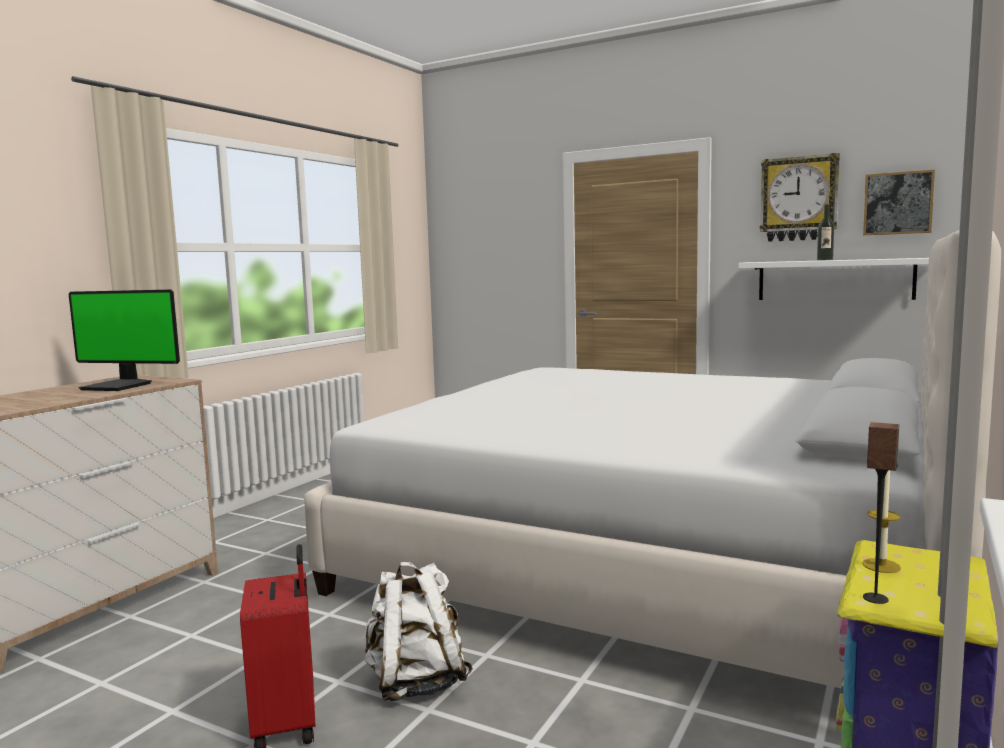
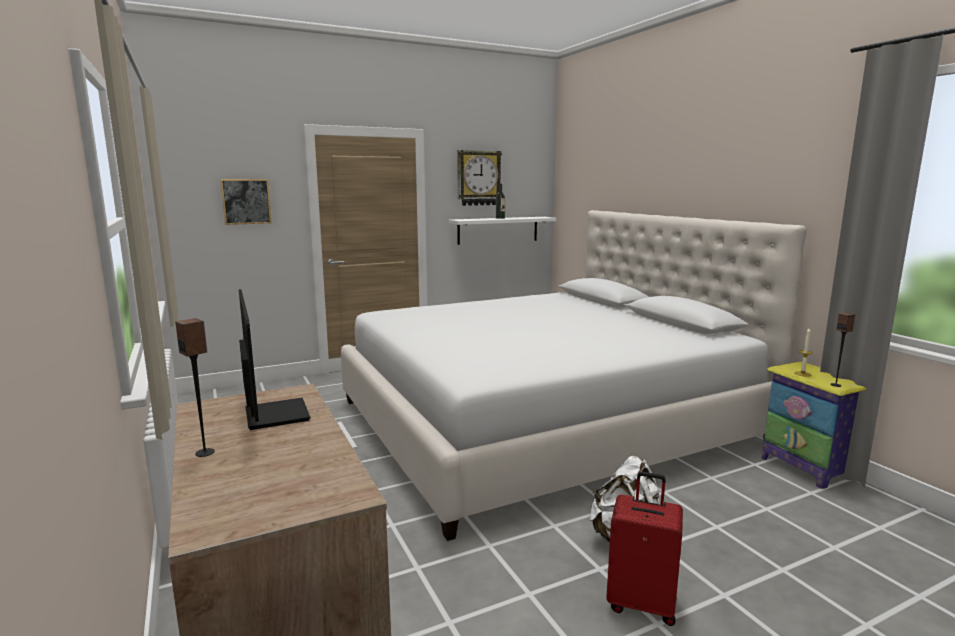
camera: 55 degrees left, 5 degrees up
monitor [69,289,180,391] -> monitor turned 75 degrees counterclockwise [239,289,311,430]
picture [863,170,935,235] -> picture moved to [220,179,272,225]
none -> speaker [175,318,215,457]

